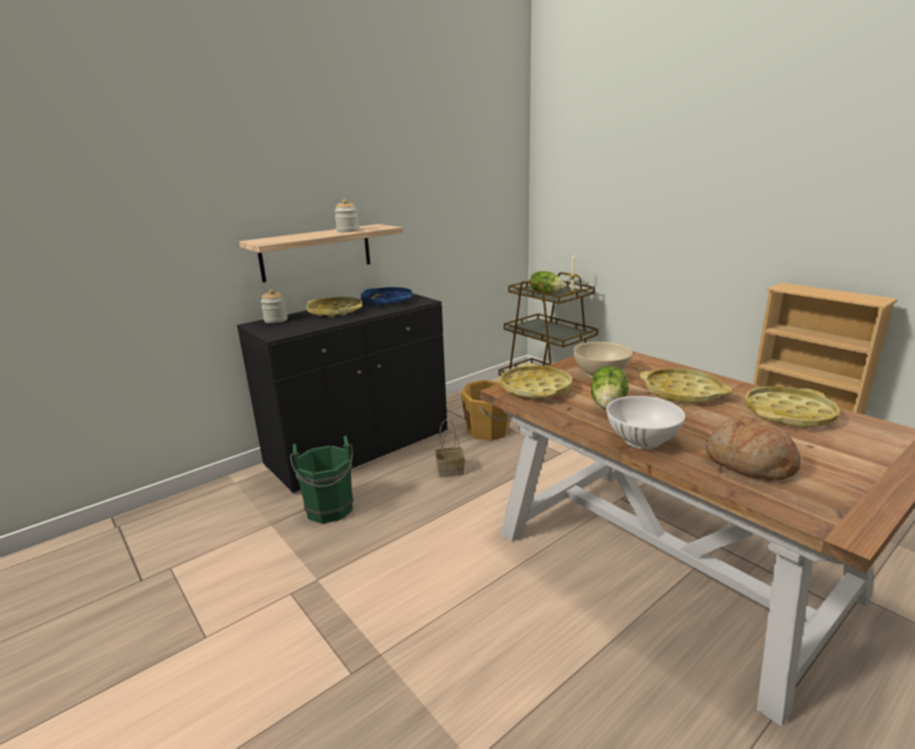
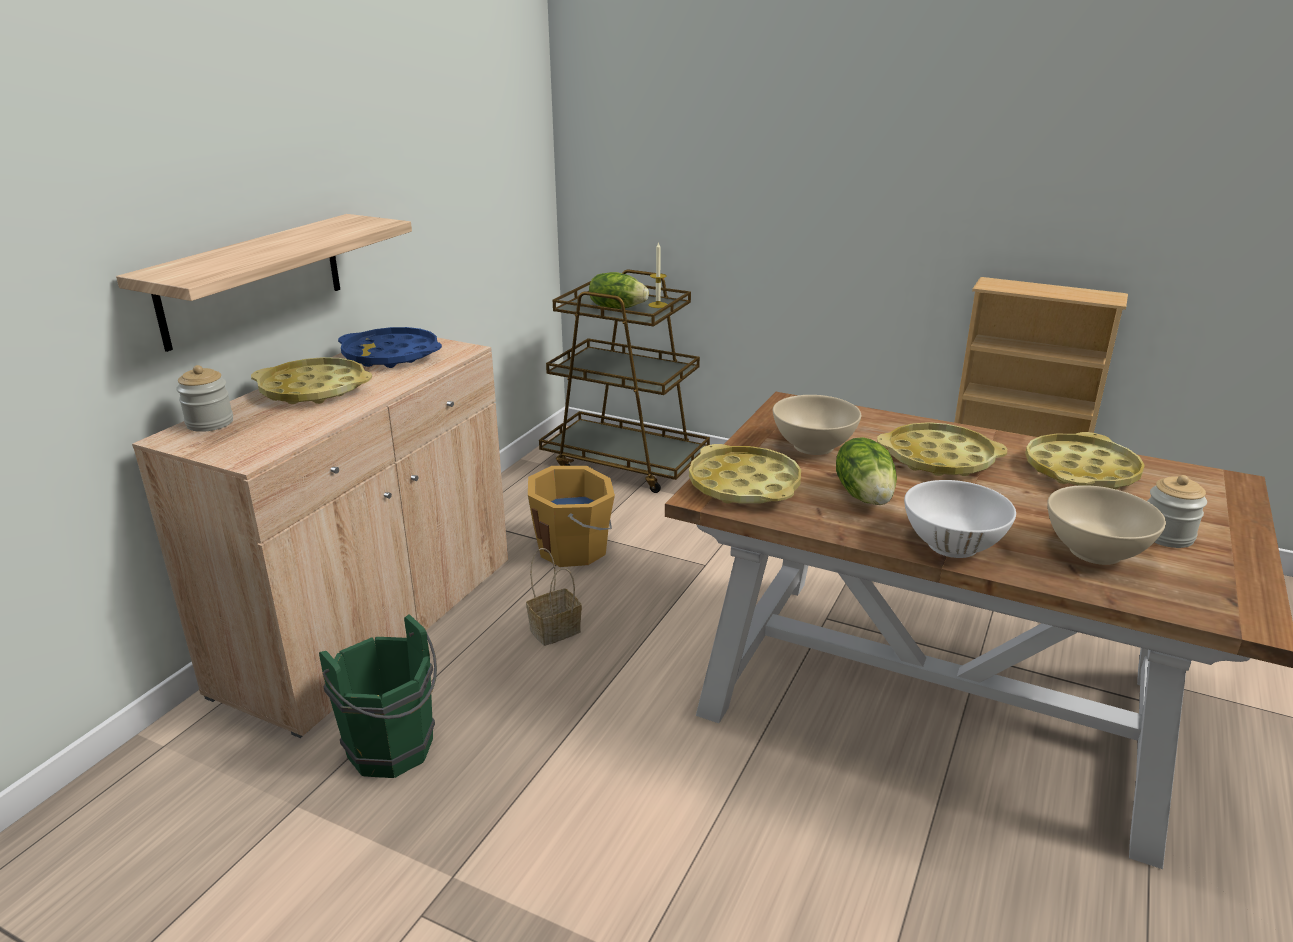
camera: 25 degrees left, 5 degrees up
black cabinet [237,294,448,494] -> beige cabinet [132,338,508,738]
jar [334,199,359,232] -> jar moved to [1148,475,1207,548]
bread [706,415,801,480] -> beige bowl [1047,485,1166,565]

